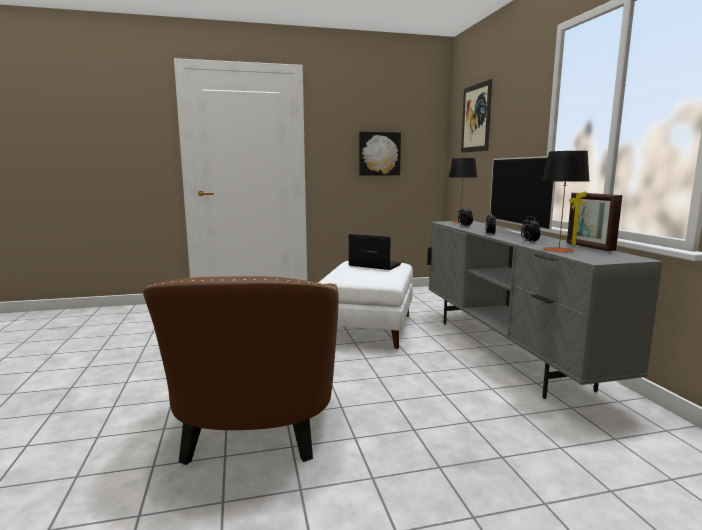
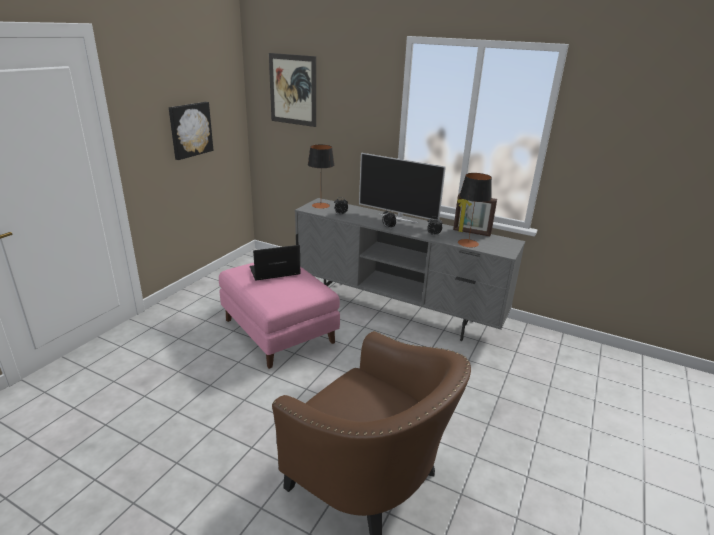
camera: 50 degrees left, 15 degrees up
white ottoman [319,261,413,349] -> pink ottoman [219,263,340,369]

